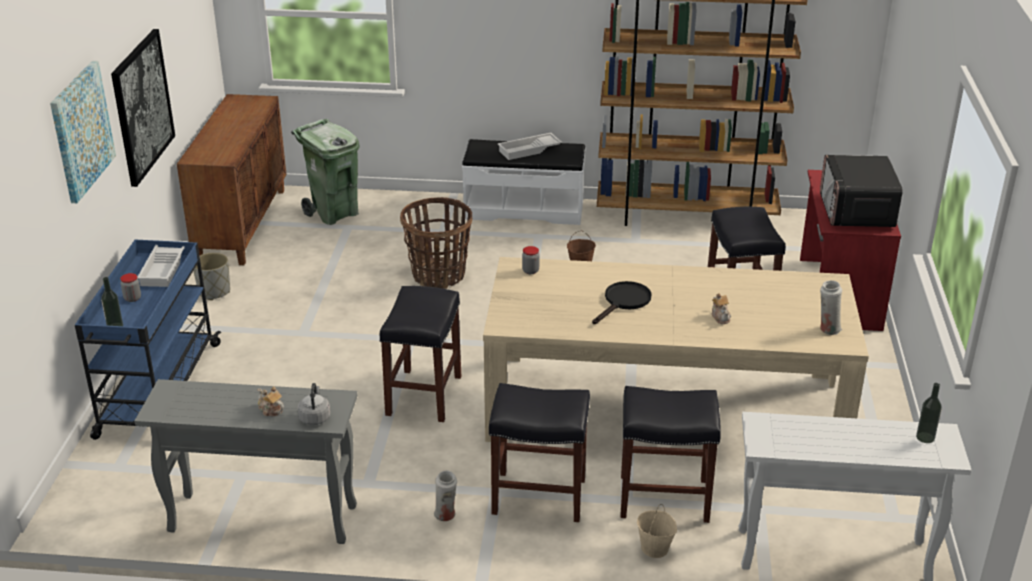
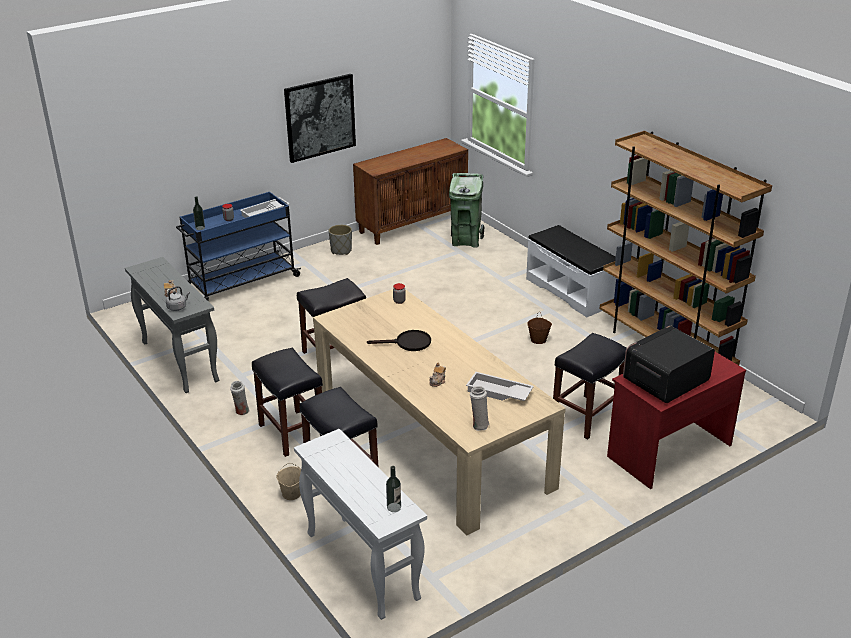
camera: 50 degrees right, 0 degrees up
picture [50,61,116,203] -> none
basket [400,197,472,289] -> none
white tray [498,133,562,160] -> white tray moved to [466,372,534,401]

